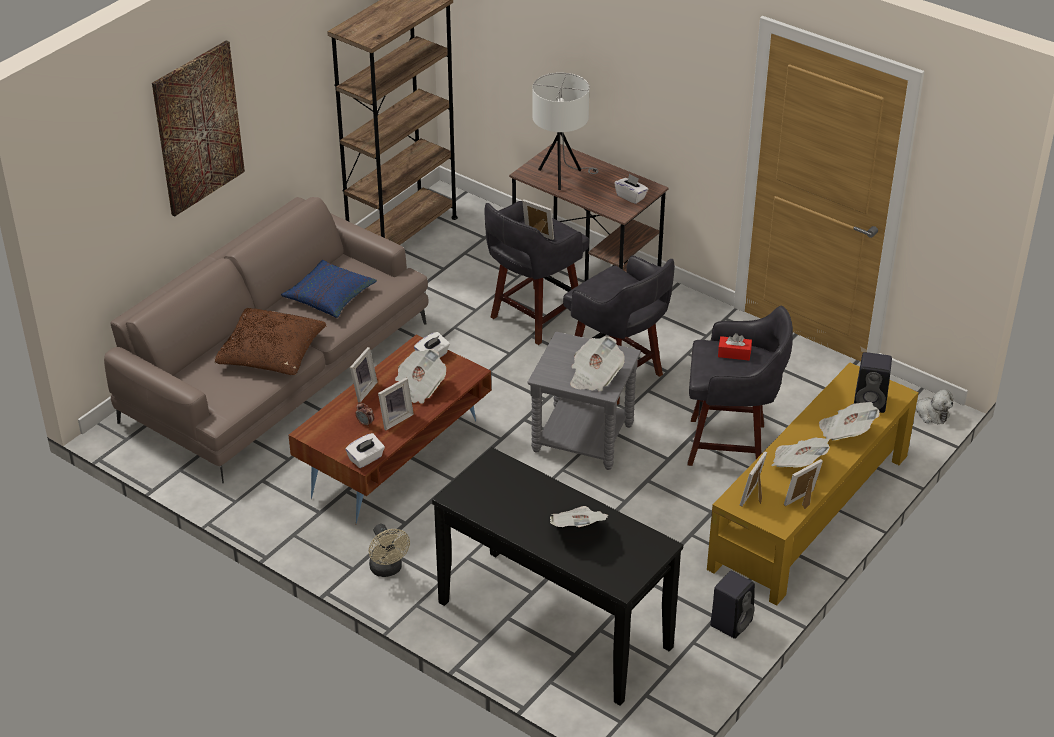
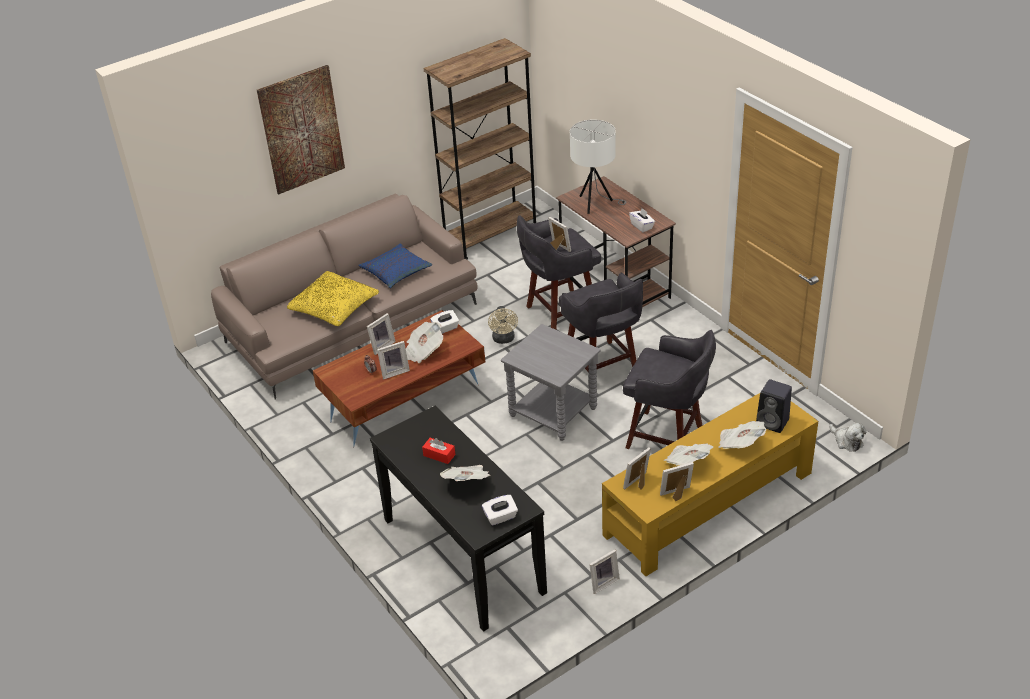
camera: 20 degrees right, 0 degrees up
brown pillow [215,308,327,375] -> yellow pillow [287,271,379,326]
white tissue box [345,433,385,468] -> white tissue box moved to [482,495,518,525]
beige fan [369,524,410,577] -> beige fan moved to [488,306,518,344]
newspaper [570,337,625,391] -> none
black speaker [710,571,755,639] -> picture frame [589,549,620,594]
red tissue box [718,333,752,360] -> red tissue box moved to [422,438,455,464]

